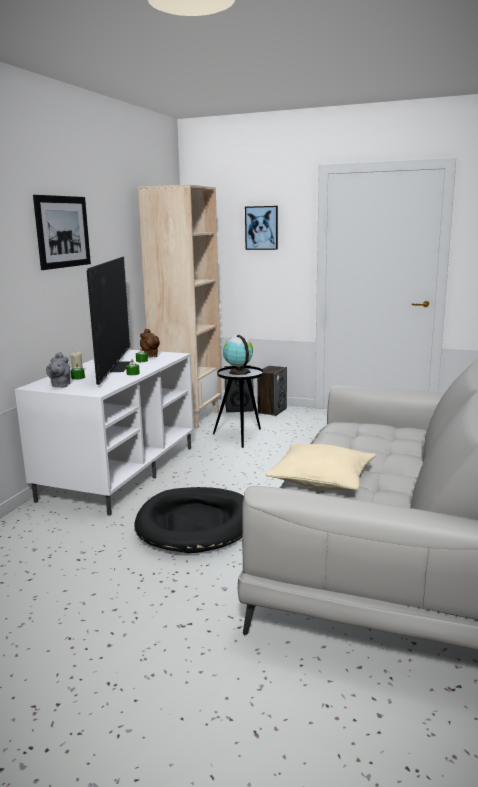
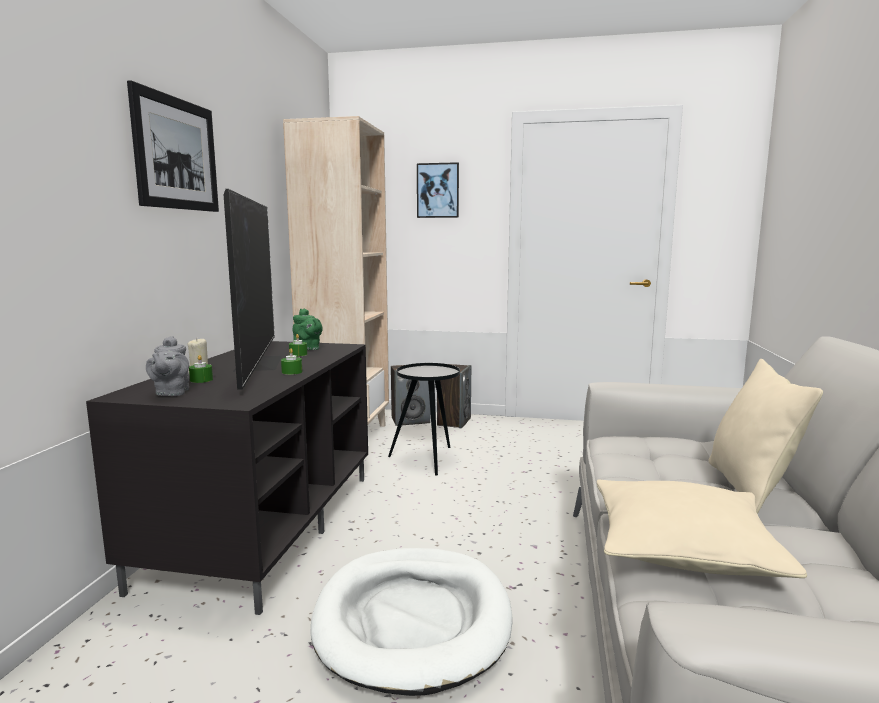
camera: 10 degrees left, 5 degrees down
white tv stand [15,350,194,516] -> black tv stand [86,341,368,615]
black dog bed [134,487,244,553] -> white dog bed [310,548,513,696]
brown teapot [140,329,160,358] -> green teapot [292,309,323,350]
globe [223,335,253,375] -> none
none -> beige pillow [708,359,823,514]

